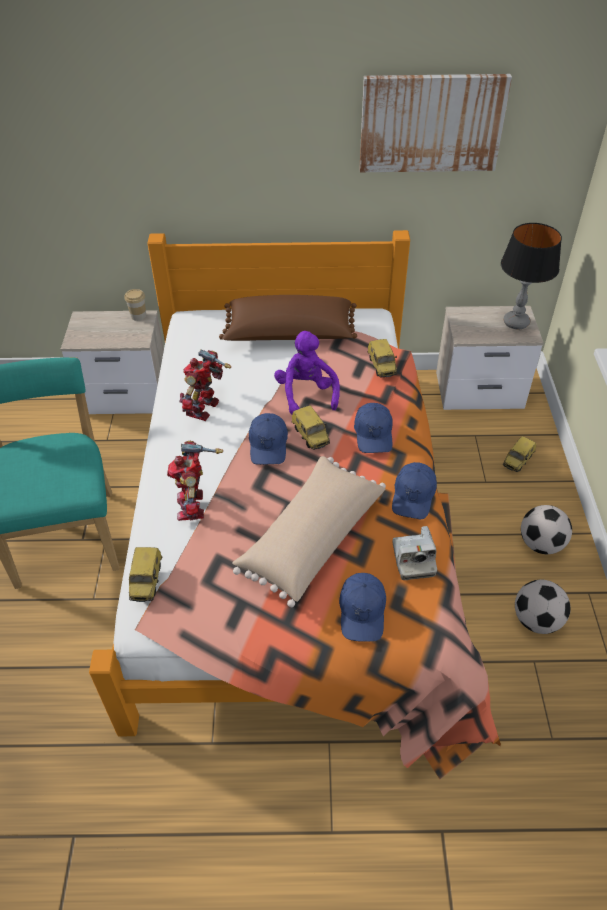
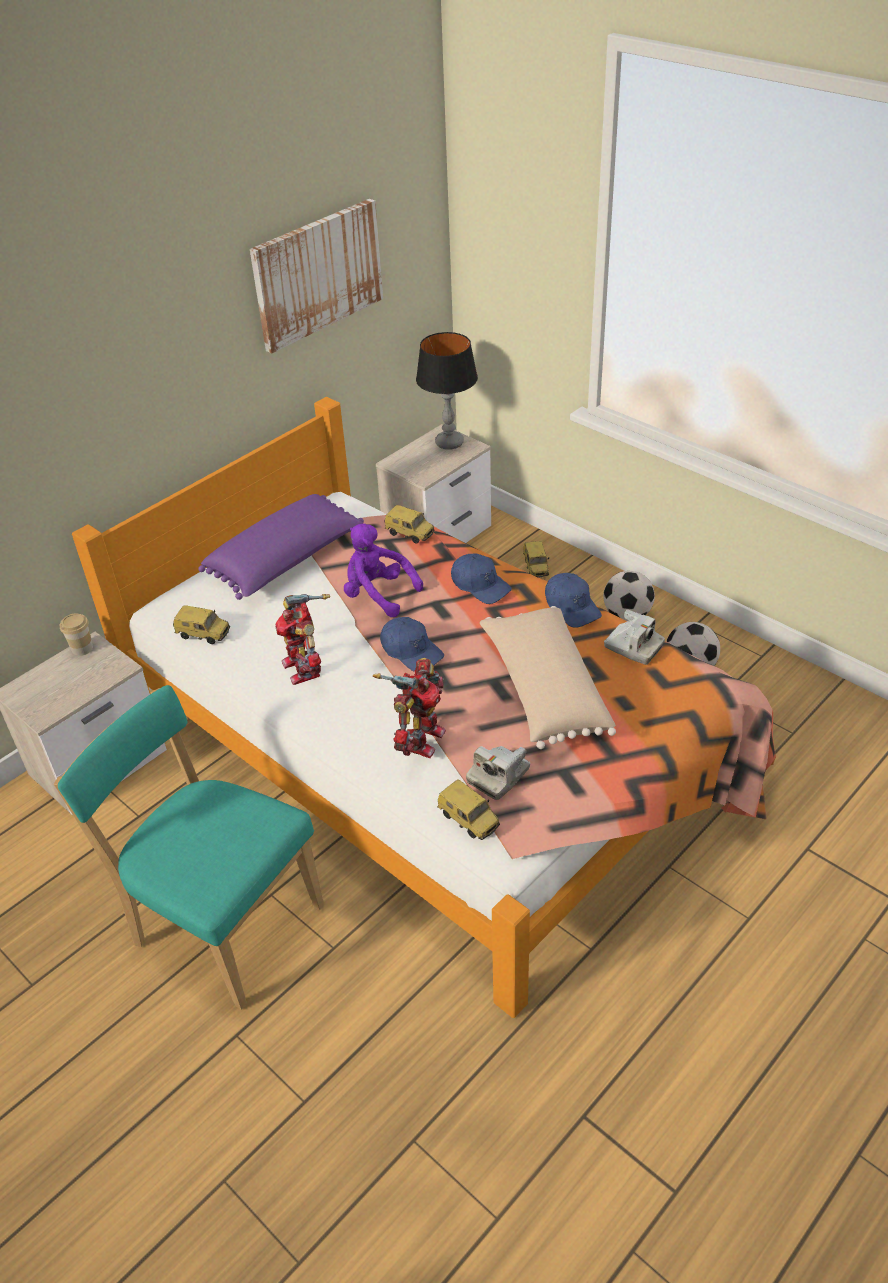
camera: 45 degrees left, 5 degrees down
toy robot [167,441,223,521] -> toy robot turned 105 degrees counterclockwise [373,658,446,758]
brown pillow [219,295,357,341] -> purple pillow [199,494,364,600]
toy car [291,406,330,450] -> toy car moved to [173,605,230,644]
blue cap [339,573,386,642] -> none
none -> camera [466,746,530,800]

